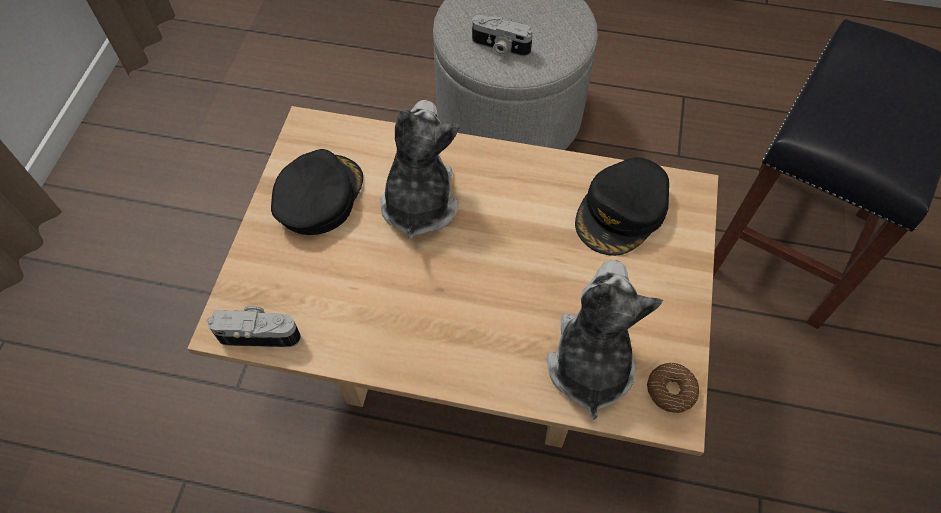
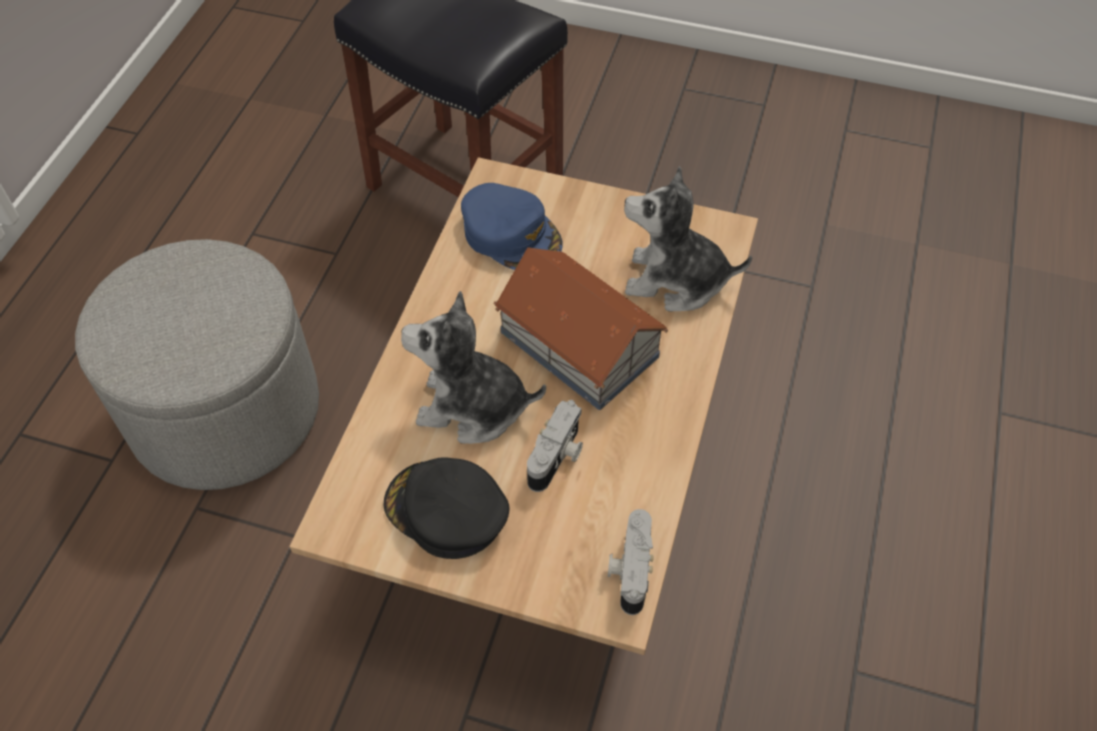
camera: 85 degrees left, 5 degrees down
camera [472,15,533,57] -> camera moved to [527,400,583,492]
black cap [575,157,669,256] -> blue cap [461,183,563,270]
donut [647,363,699,413] -> none
none -> toy house [493,247,668,410]

